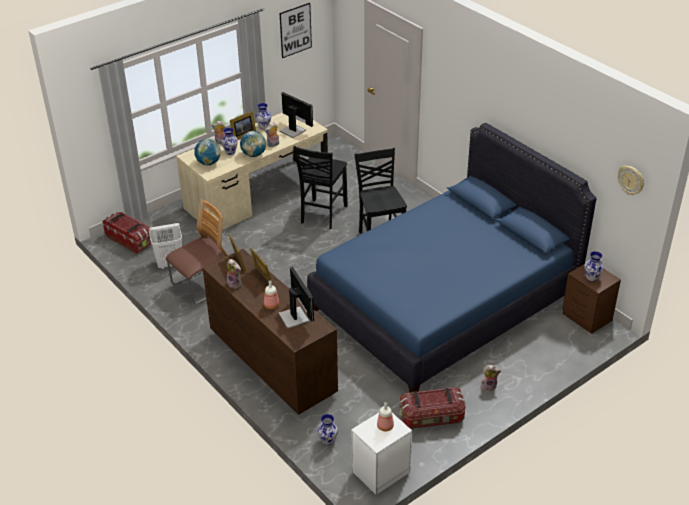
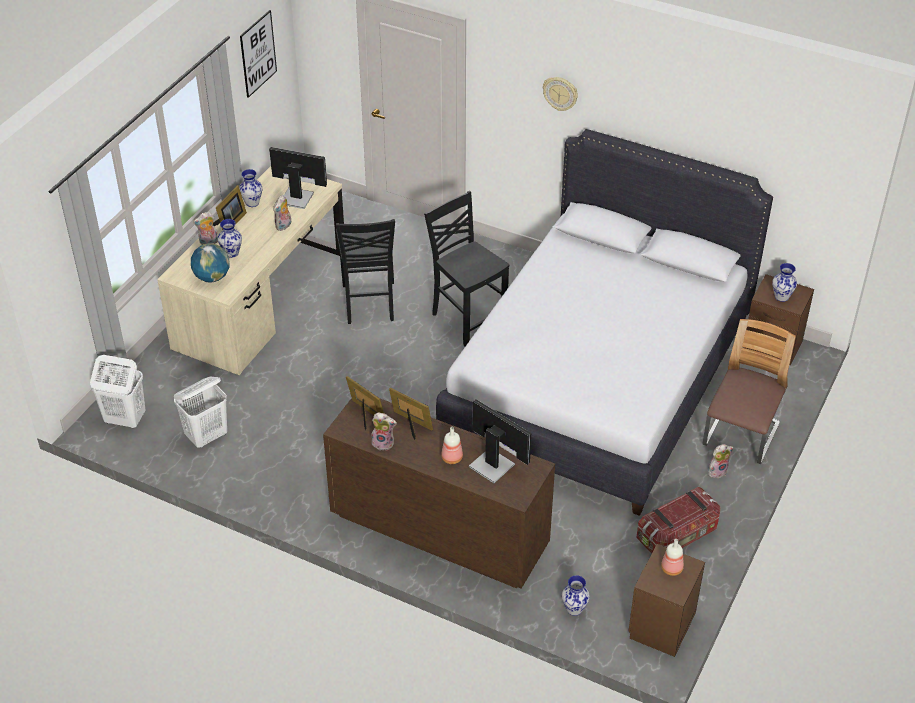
camera: 25 degrees left, 5 degrees up
storage box [102,212,151,254] -> white laundry basket [90,355,145,428]
chair [166,199,228,304] -> chair moved to [703,319,796,464]
globe [240,131,266,157] -> none
blue bed [307,123,597,393] -> white bed [436,129,773,516]
white nightstand [351,413,412,495] -> brown nightstand [628,544,705,657]
wall clock [618,165,644,195] -> wall clock moved to [543,77,578,111]

